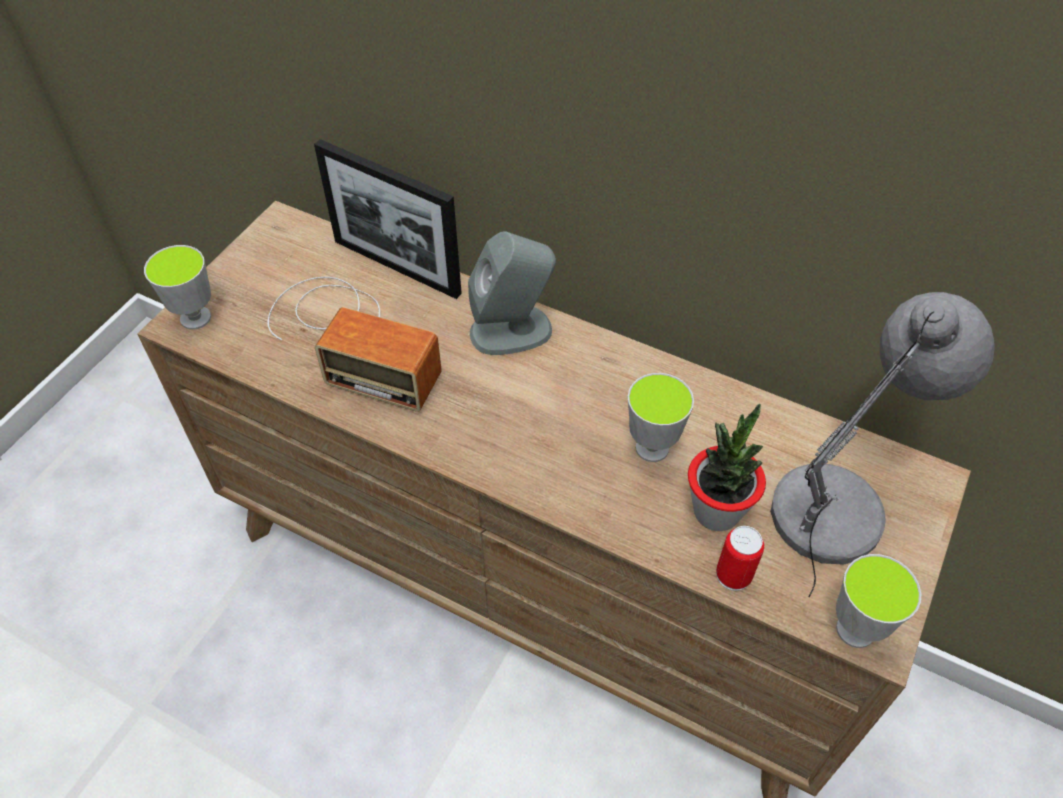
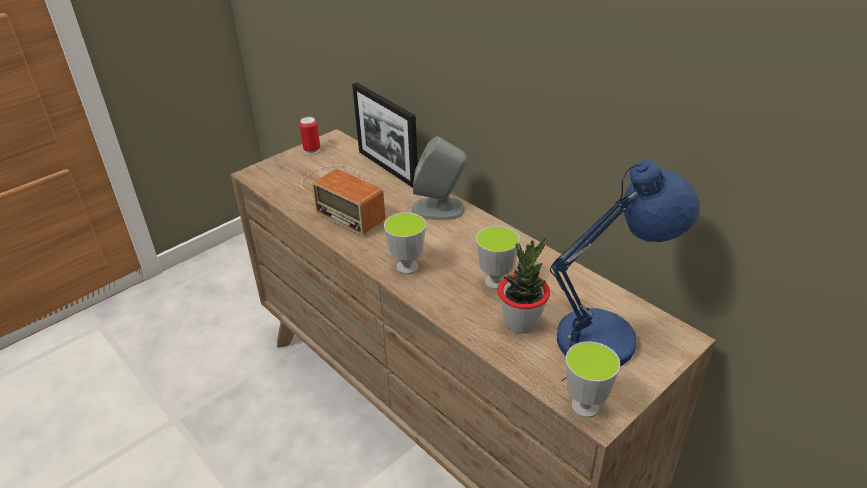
camera: 20 degrees right, 15 degrees down
cup [144,245,211,330] -> cup moved to [384,212,426,274]
can [716,526,764,591] -> can moved to [299,117,320,154]
grey table lamp [770,292,995,597] -> blue table lamp [550,160,700,381]

